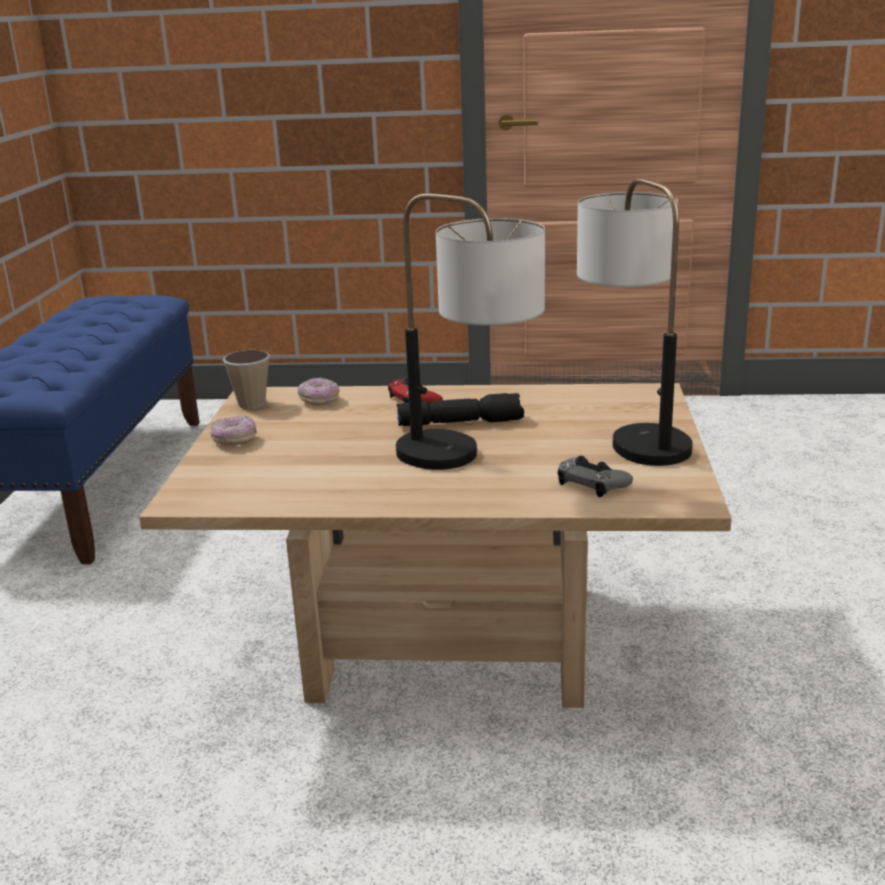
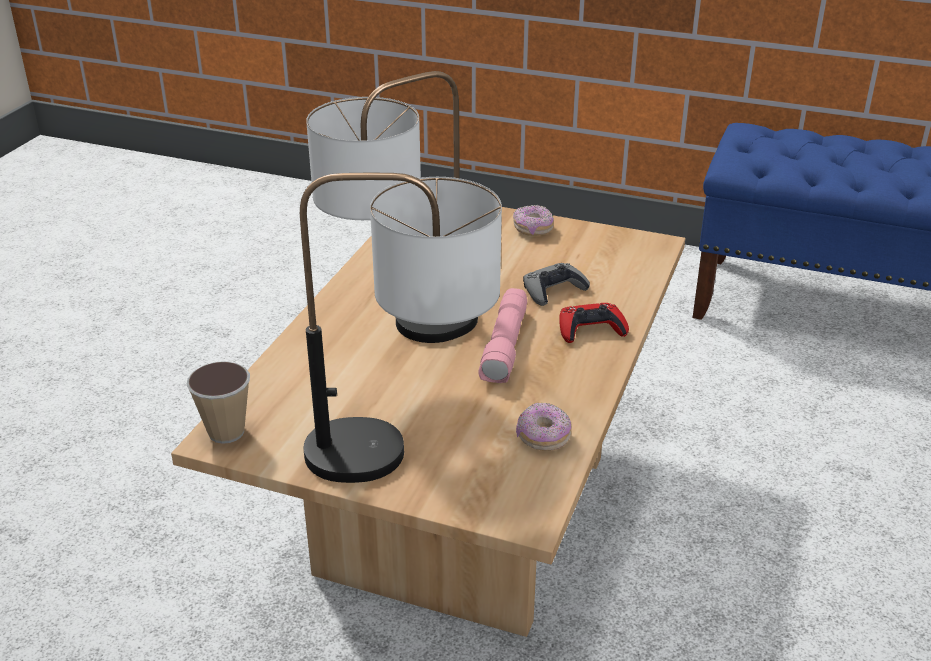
camera: 105 degrees right, 10 degrees up
cup [223,350,270,409] -> cup moved to [187,361,250,444]
donut [298,377,340,406] -> donut moved to [516,402,572,451]
black flashlight [397,393,524,426] -> pink flashlight [478,288,527,383]
grey game controller [558,456,633,497] -> grey game controller moved to [523,263,590,306]

